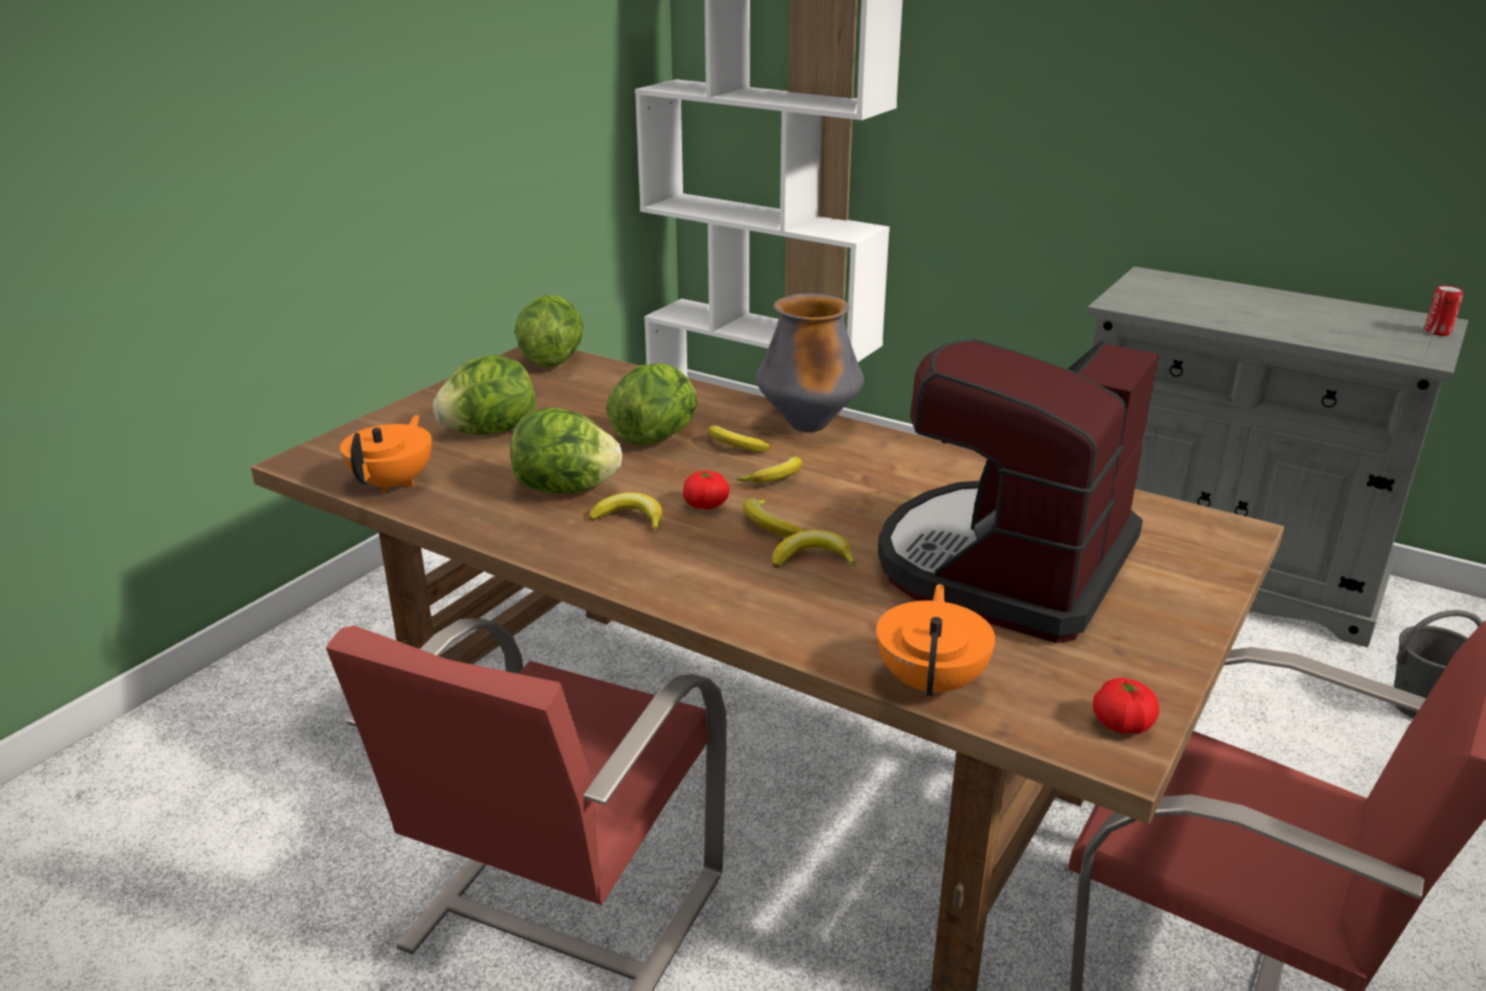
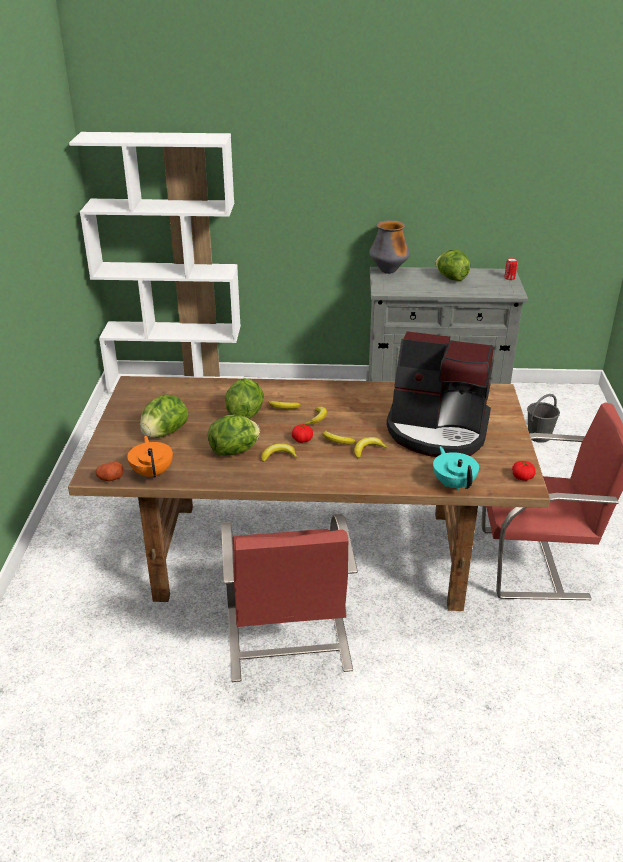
camera: 30 degrees left, 5 degrees up
lettuce [515,294,584,368] -> lettuce moved to [436,250,470,281]
vase [756,293,864,432] -> vase moved to [369,220,410,274]
orange teapot [876,584,995,700] -> turquoise teapot [433,446,479,491]
coffee machine [878,339,1159,643] -> coffee machine turned 75 degrees counterclockwise [387,331,494,457]
none -> potato [96,462,123,481]

